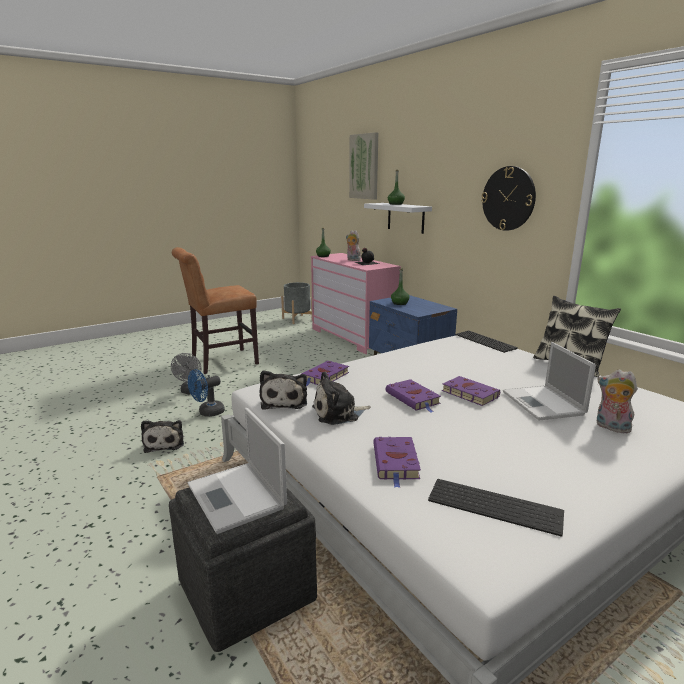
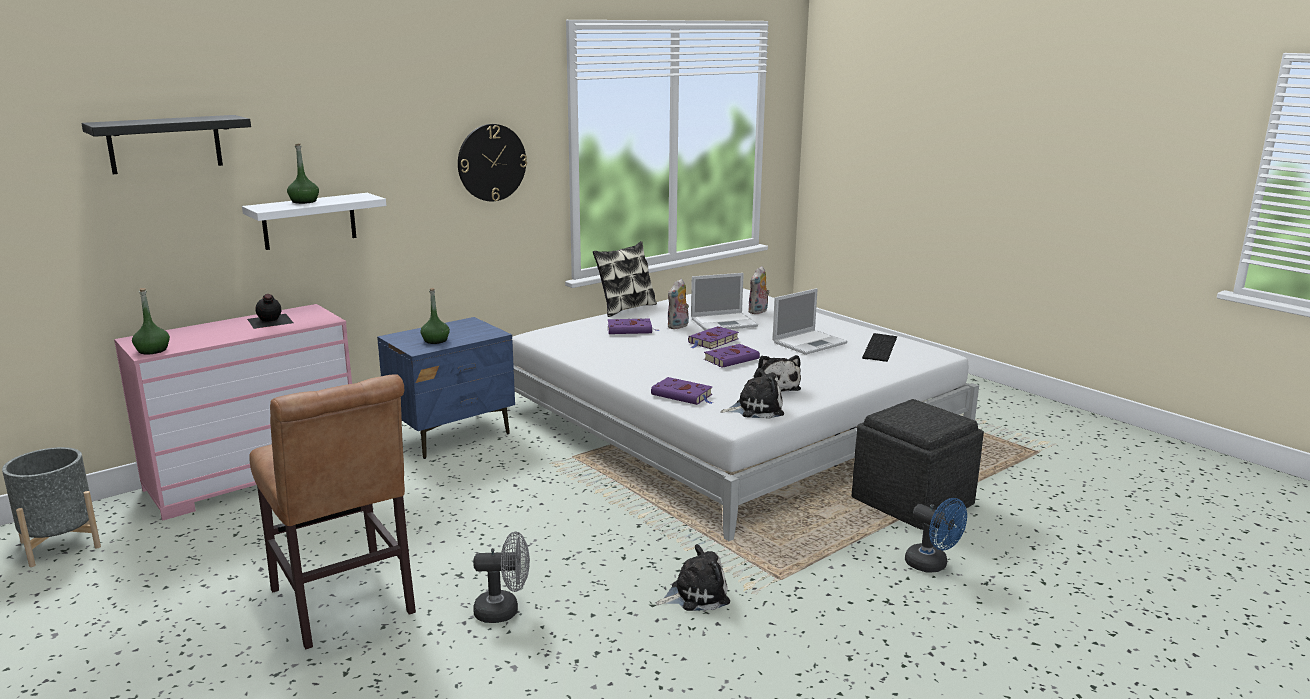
camera: 95 degrees left, 0 degrees up
laptop [187,408,287,534] -> laptop moved to [772,288,847,355]
blue fan [188,369,225,417] -> blue fan moved to [905,498,967,573]
plush toy [346,230,361,261] -> plush toy moved to [667,279,689,329]
picture [349,132,378,200] -> black shelf [81,115,251,174]
purple book [373,437,421,488] -> purple book moved to [608,319,659,334]
keyboard [456,331,518,353] -> none

